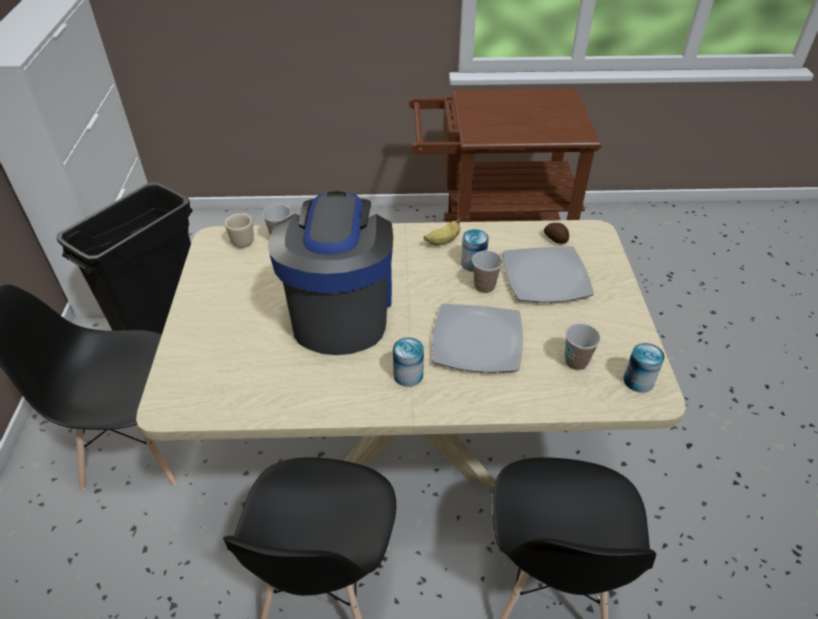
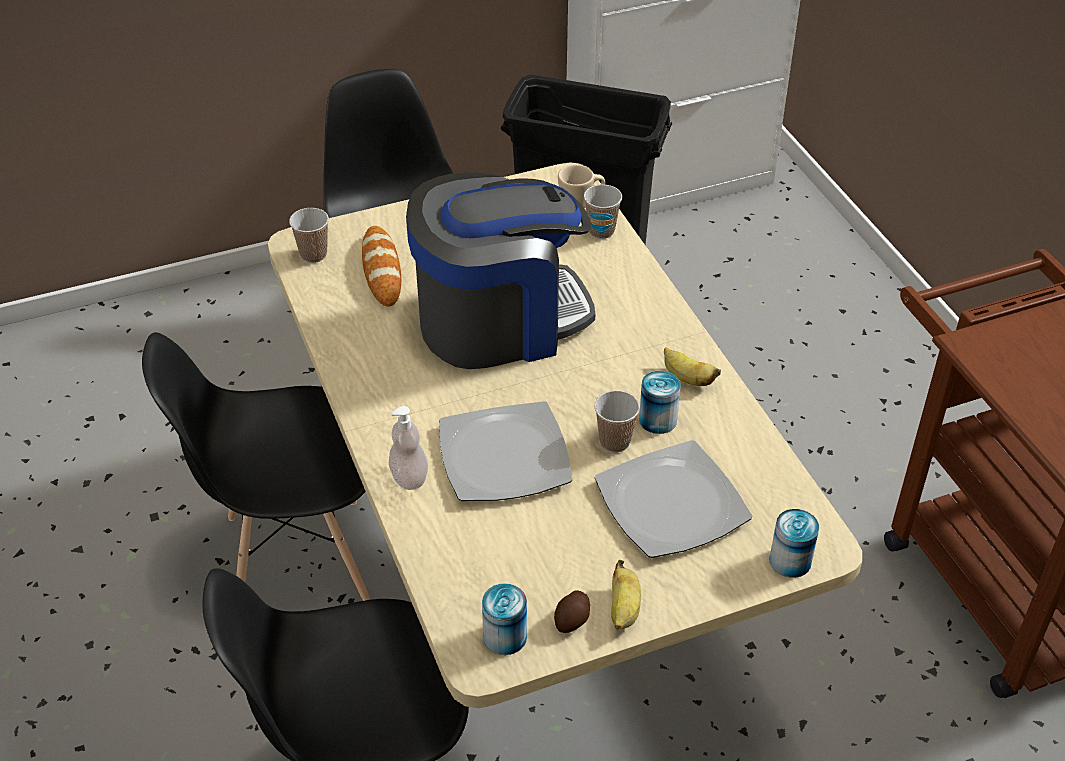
camera: 70 degrees right, 0 degrees up
can [393,337,424,387] -> can moved to [769,509,819,578]
potato [544,223,569,244] -> potato moved to [554,590,590,633]
cup [565,323,601,370] -> cup moved to [289,208,329,263]
none -> bread [362,226,401,307]
none -> soap dispenser [389,406,428,490]
none -> banana [611,560,641,630]

